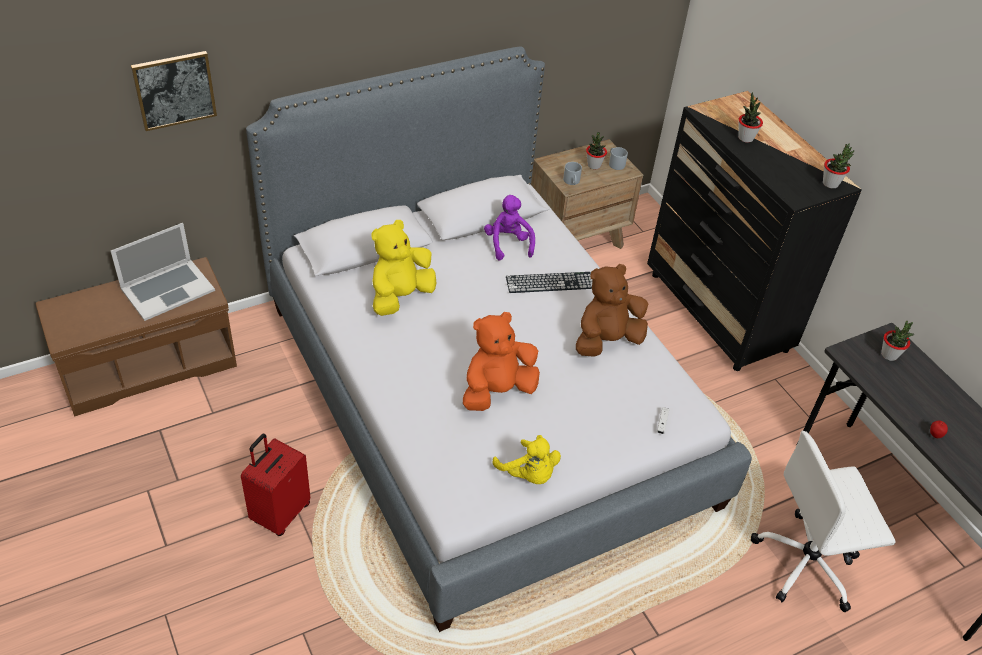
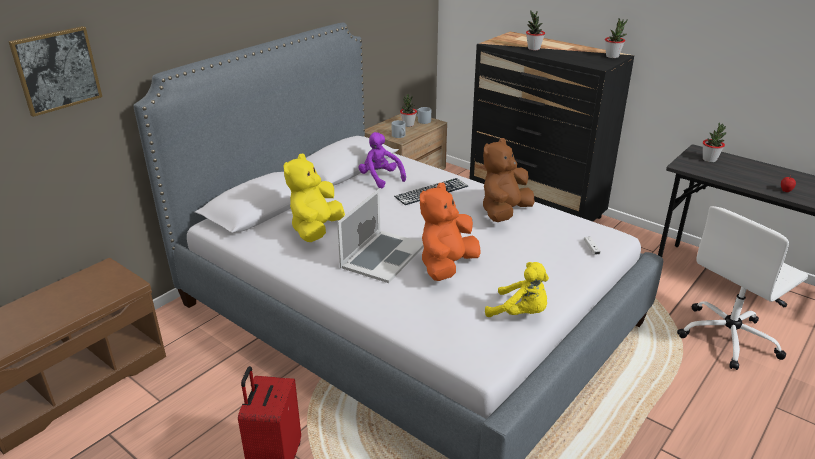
camera: 20 degrees left, 15 degrees down
laptop [111,223,215,321] -> laptop moved to [337,189,424,283]

